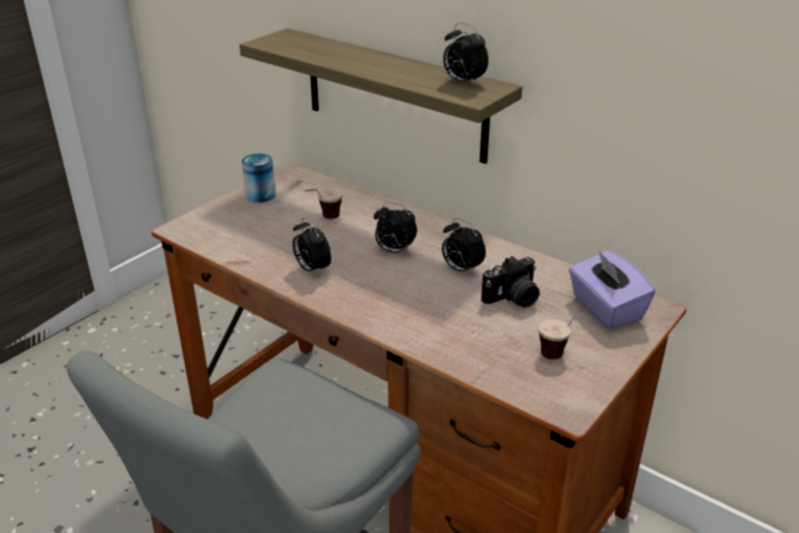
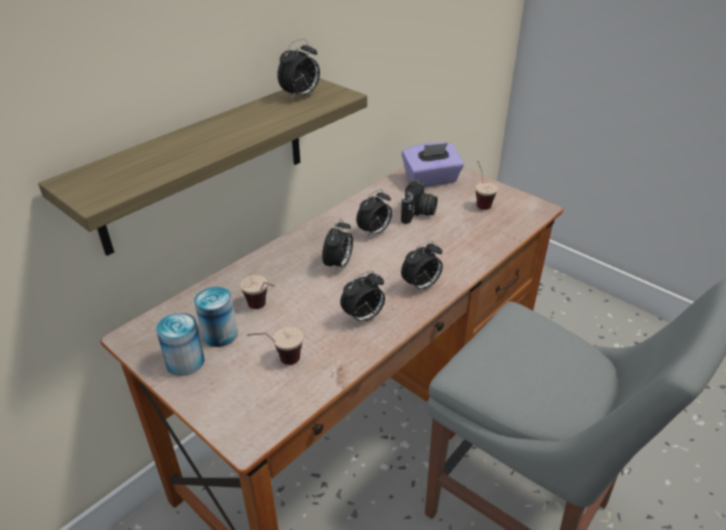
camera: 85 degrees left, 5 degrees up
camera [481,256,539,308] -> camera turned 45 degrees clockwise [401,179,438,224]
none -> can [194,287,238,347]
none -> cup [247,327,303,365]
none -> alarm clock [401,241,443,292]

